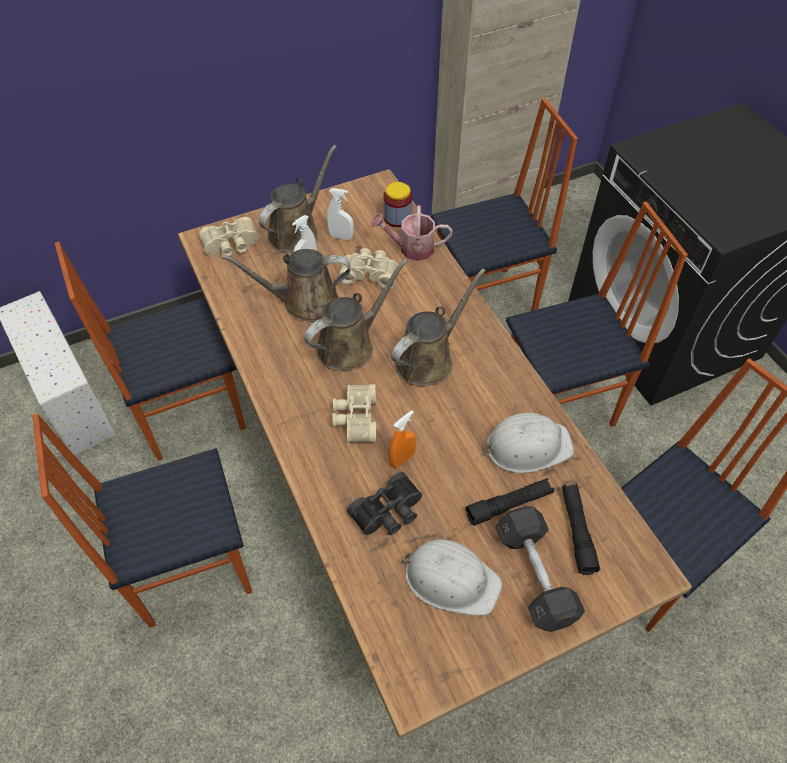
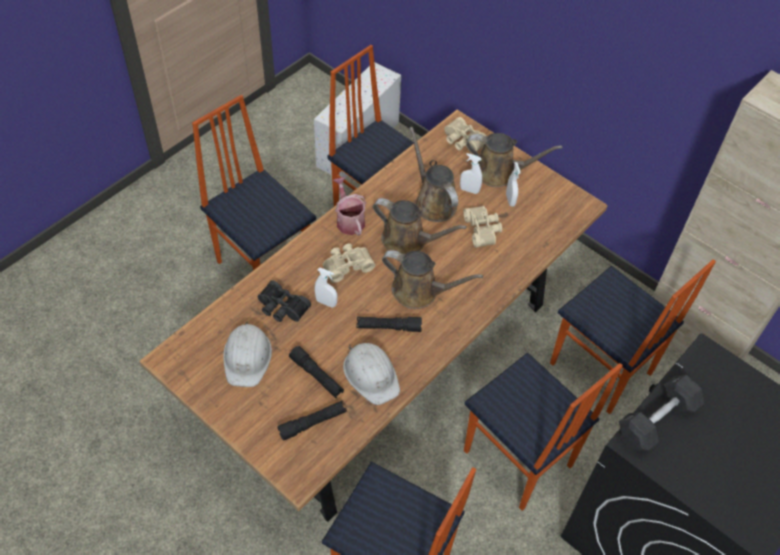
camera: 65 degrees right, 0 degrees up
watering can [370,205,452,261] -> watering can moved to [333,177,367,236]
jar [383,182,413,227] -> none
orange spray bottle [388,410,416,468] -> white spray bottle [315,268,337,308]
grey dumbbell [495,506,585,632] -> grey dumbbell moved to [619,375,704,451]
none -> black flashlight [356,317,422,332]

